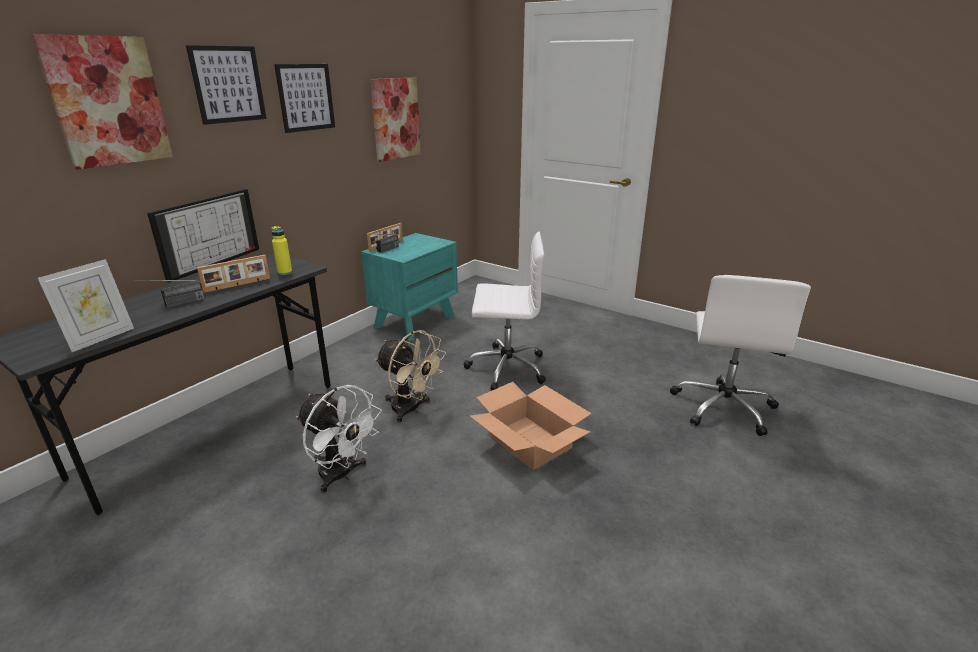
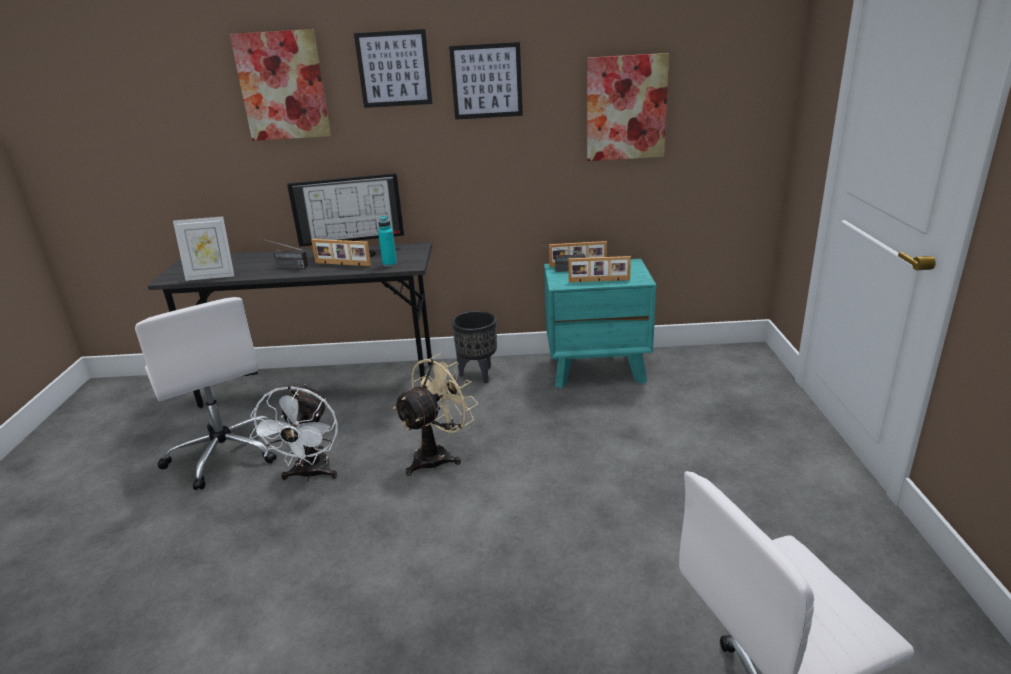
camera: 55 degrees right, 0 degrees up
yellow bottle [271,226,292,275] -> turquoise bottle [378,216,397,267]
beige fan [375,330,446,423] -> beige fan turned 135 degrees counterclockwise [393,353,478,476]
white office chair [464,232,546,391] -> white office chair moved to [135,297,277,490]
cardboard box [470,382,592,470] -> none
none -> black planter [452,311,497,384]
none -> picture frame [568,256,631,282]

